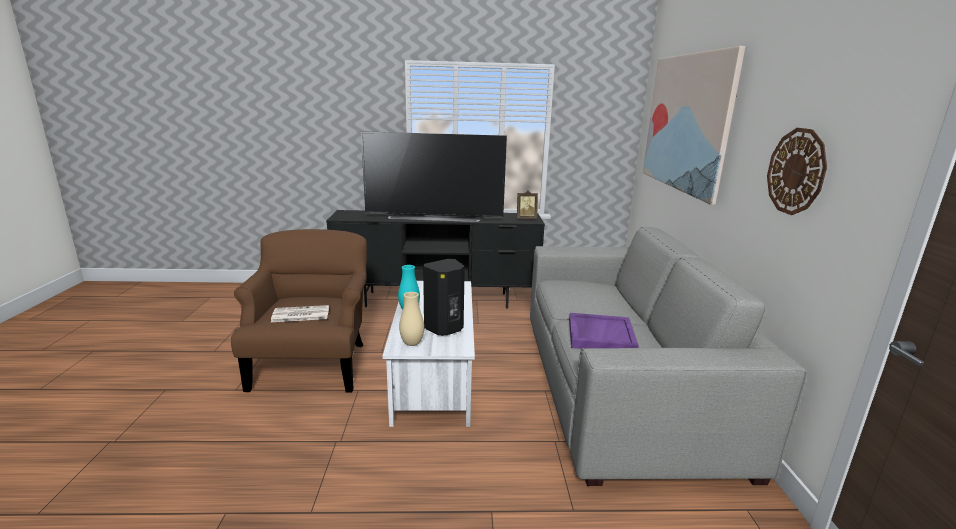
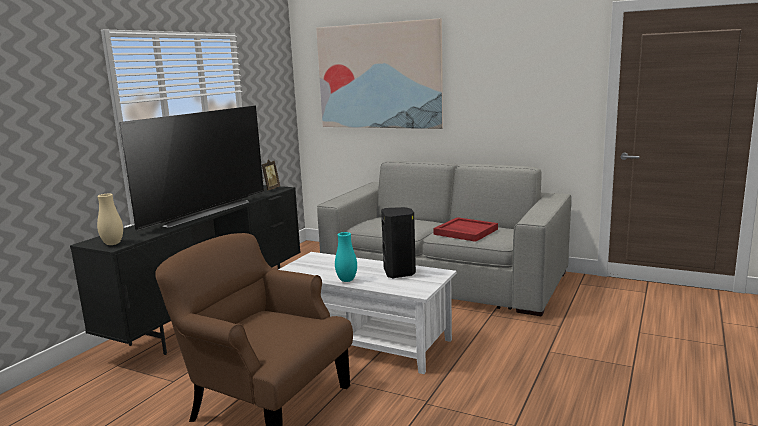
camera: 60 degrees left, 5 degrees down
newspaper [271,305,329,322] -> none
beige vase [399,292,424,346] -> beige vase moved to [97,194,123,245]
purple tray [569,313,639,349] -> red tray [433,217,498,242]
wall clock [767,128,827,215] -> none

